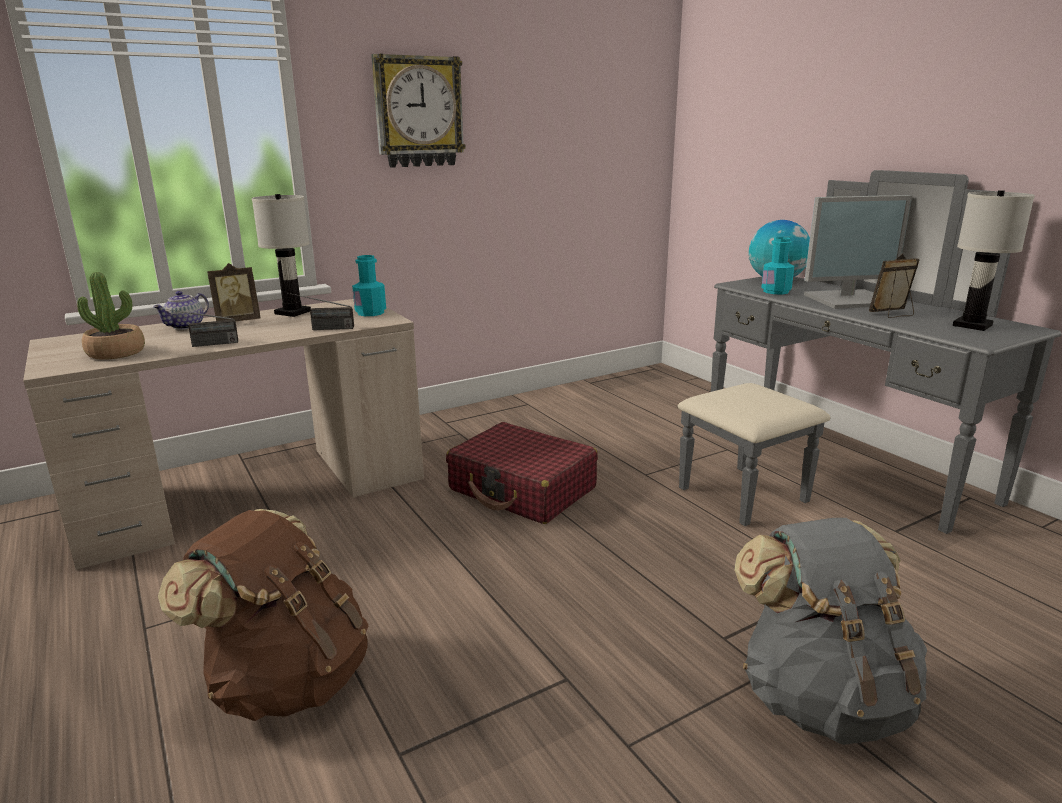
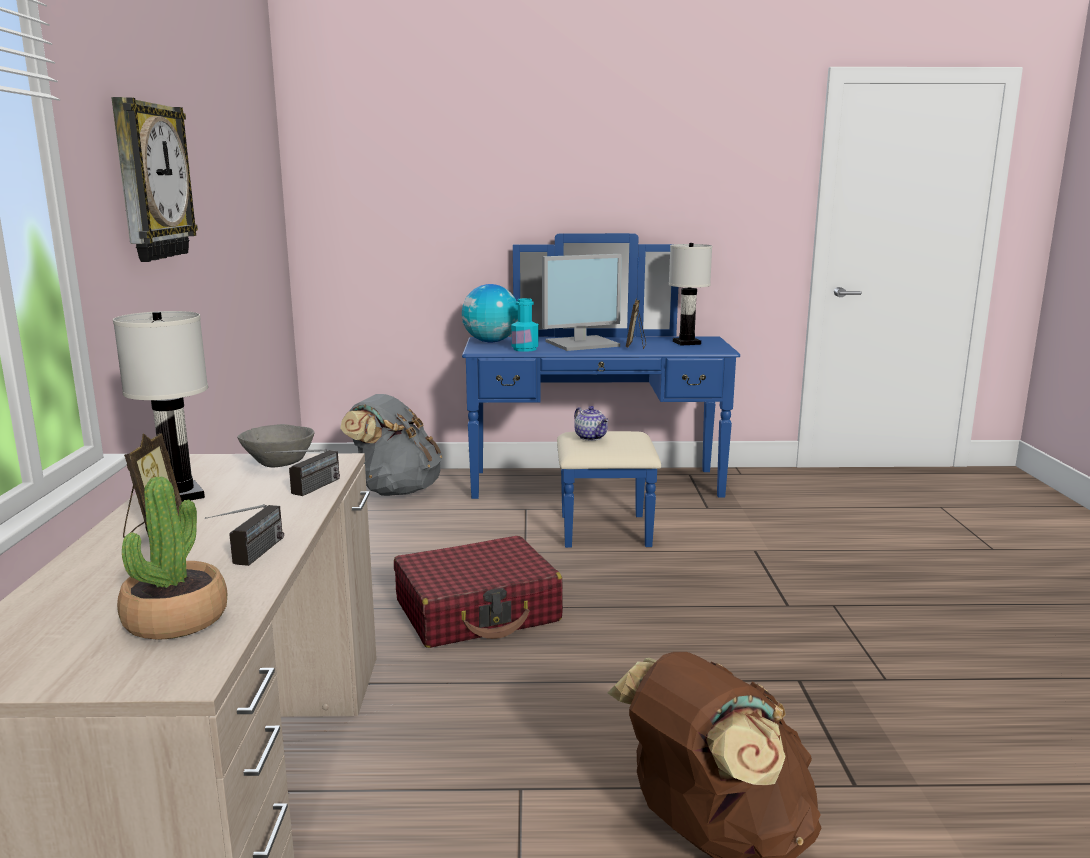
camera: 60 degrees left, 5 degrees down
teapot [153,291,209,330] -> teapot moved to [574,406,609,441]
turquoise bottle [352,255,386,316] -> grey bowl [237,424,314,467]
grey dresser [677,170,1062,534] -> blue dresser [462,233,740,548]
grey backpack [734,518,927,745] -> grey backpack moved to [340,394,443,496]
monitor [804,195,912,309] -> monitor turned 45 degrees clockwise [542,254,622,351]

